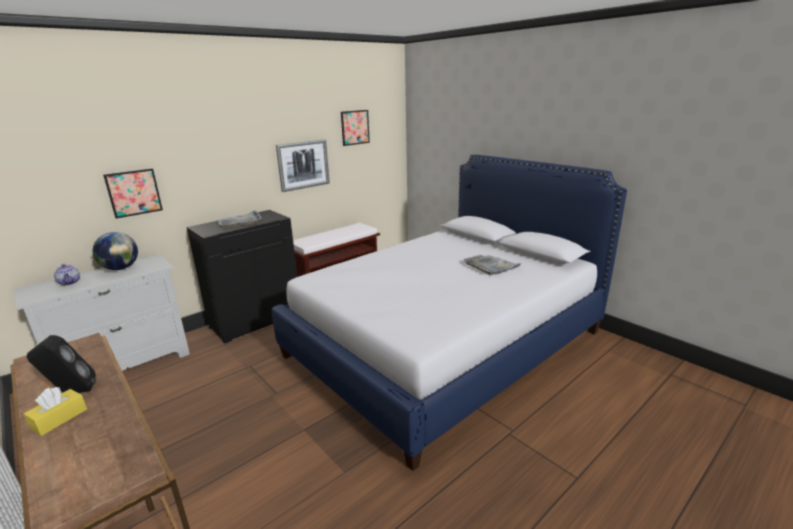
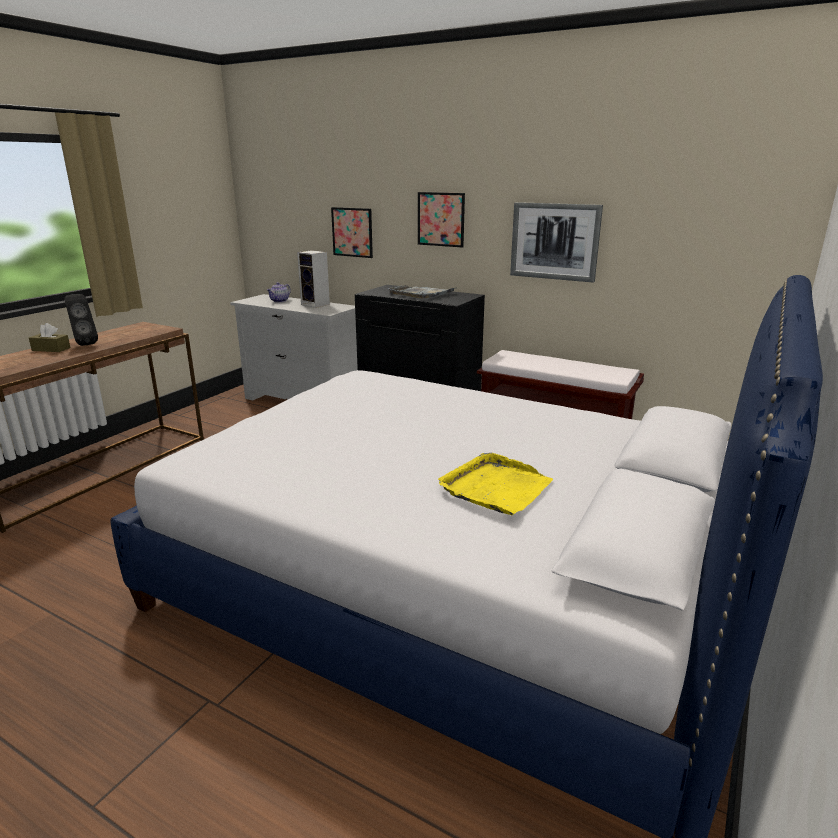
camera: 70 degrees right, 0 degrees up
yellow tissue box [23,387,87,436] -> brown tissue box [29,323,70,352]
globe [93,232,138,270] -> speaker [297,250,330,308]
picture [341,110,370,146] -> picture moved to [418,192,465,247]
grey tray [464,255,521,275] -> yellow tray [438,453,553,515]

